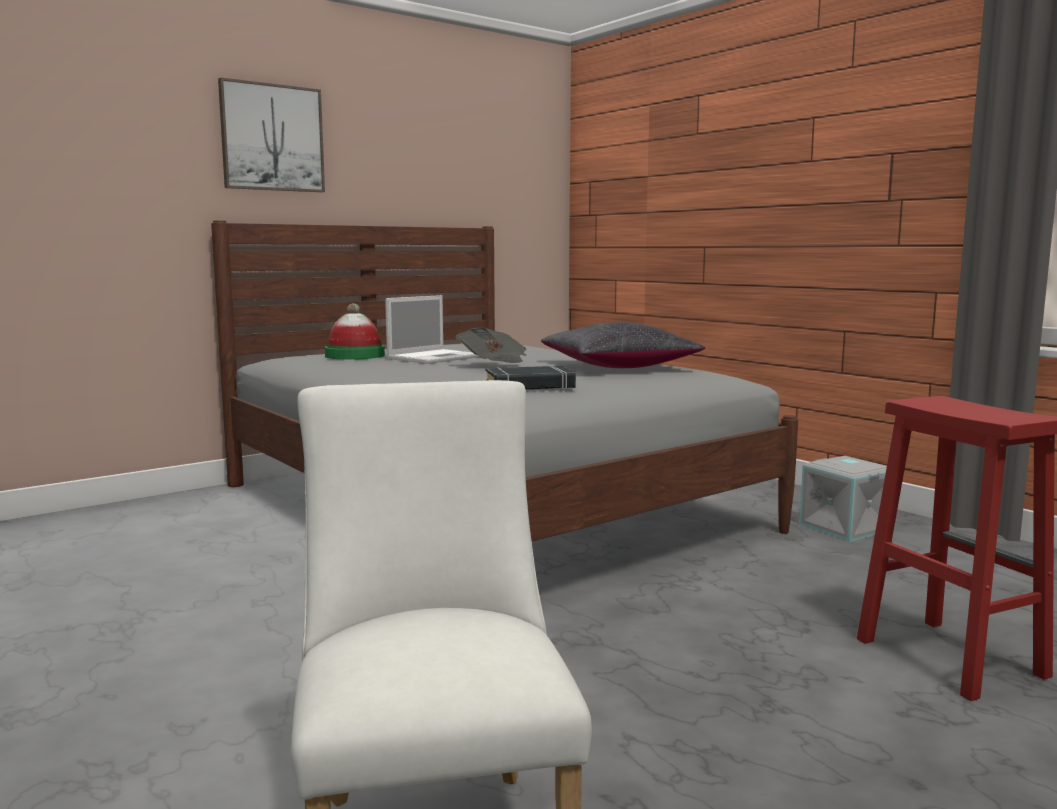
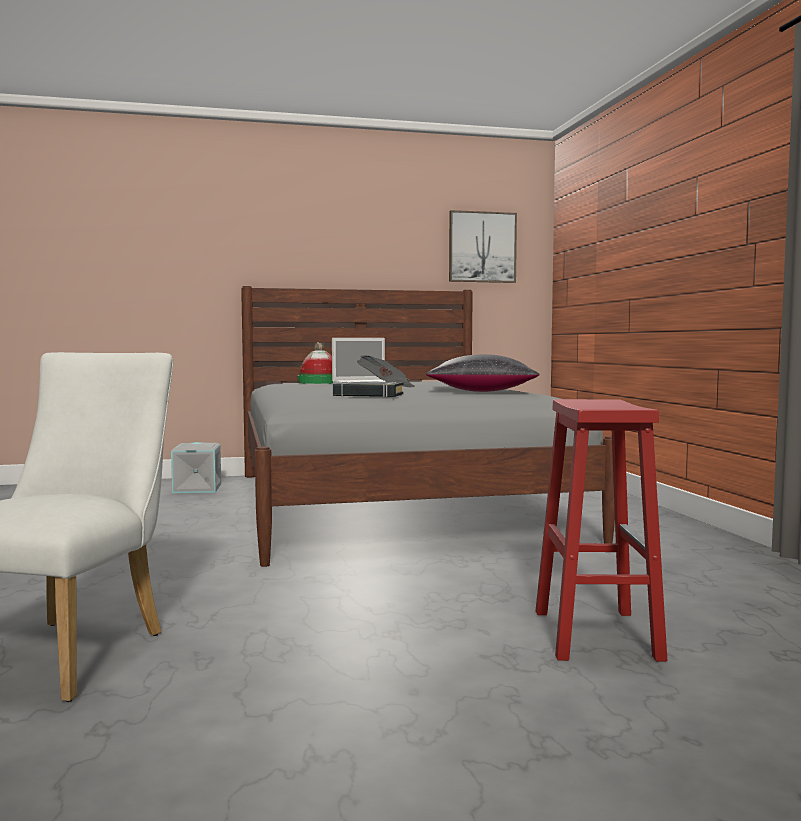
camera: 25 degrees right, 5 degrees down
picture [218,77,325,192] -> picture moved to [449,210,517,283]
grey storage box [799,456,887,542] -> grey storage box moved to [171,442,221,493]

